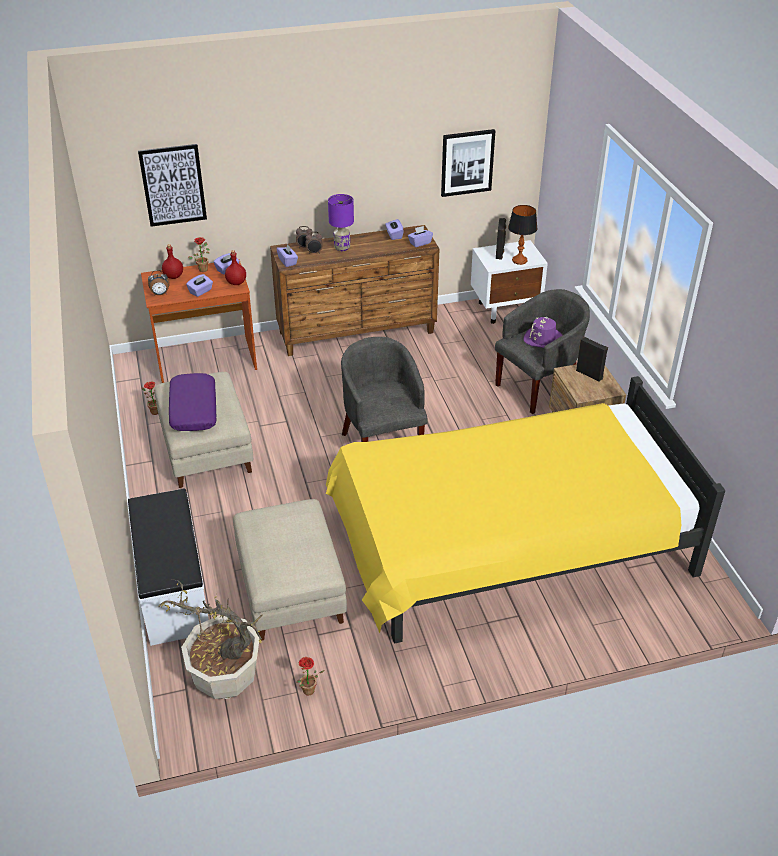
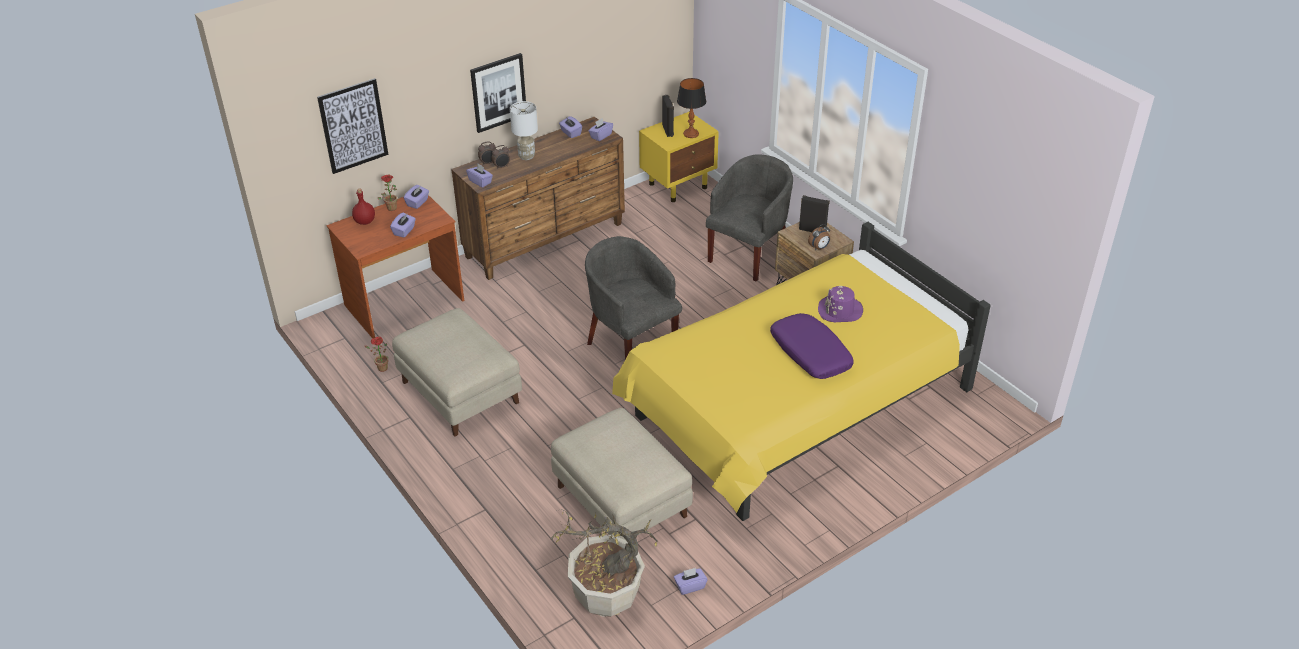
camera: 20 degrees left, 0 degrees up
white bench [128,489,209,646] -> none
alarm clock [148,270,169,295] -> alarm clock moved to [808,224,830,250]
purple pillow [169,373,217,431] -> purple pillow moved to [770,313,854,379]
red bottle [225,250,246,285] -> none
potted plant [297,657,325,696] -> purple tissue box [674,568,707,595]
purple table lamp [328,194,354,251] -> white table lamp [510,101,538,160]
picture [441,129,496,197] -> picture moved to [470,53,526,133]
white nightstand [471,240,548,324] -> yellow nightstand [639,111,719,202]
purple hat [524,317,563,348] -> purple hat moved to [818,286,863,322]

